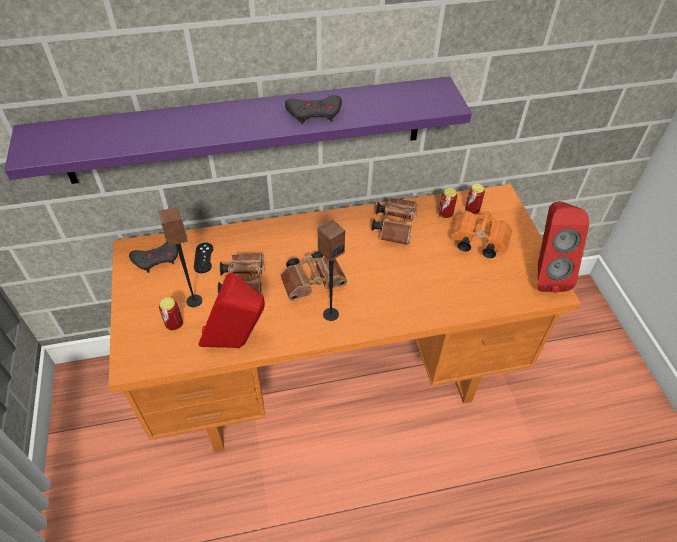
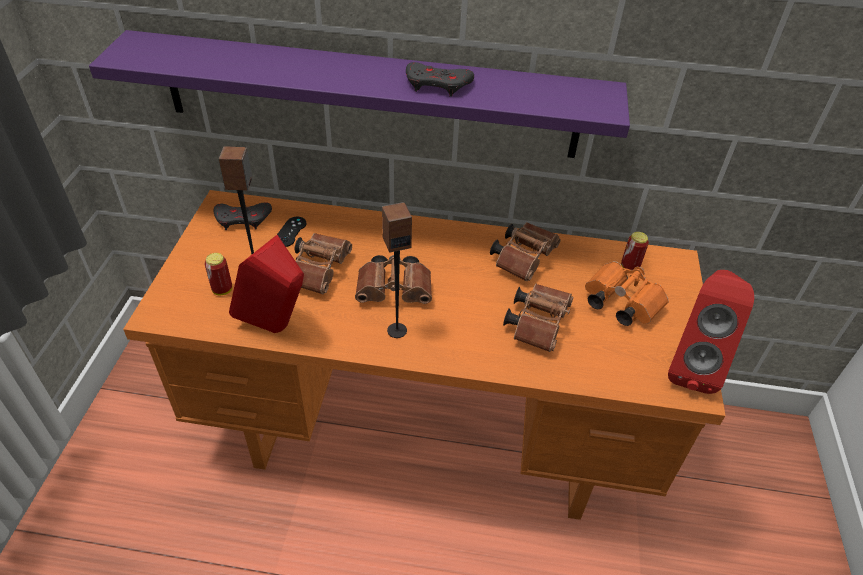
camera: 20 degrees right, 5 degrees down
can [438,188,457,219] -> none
none -> brown binoculars [503,284,573,352]

